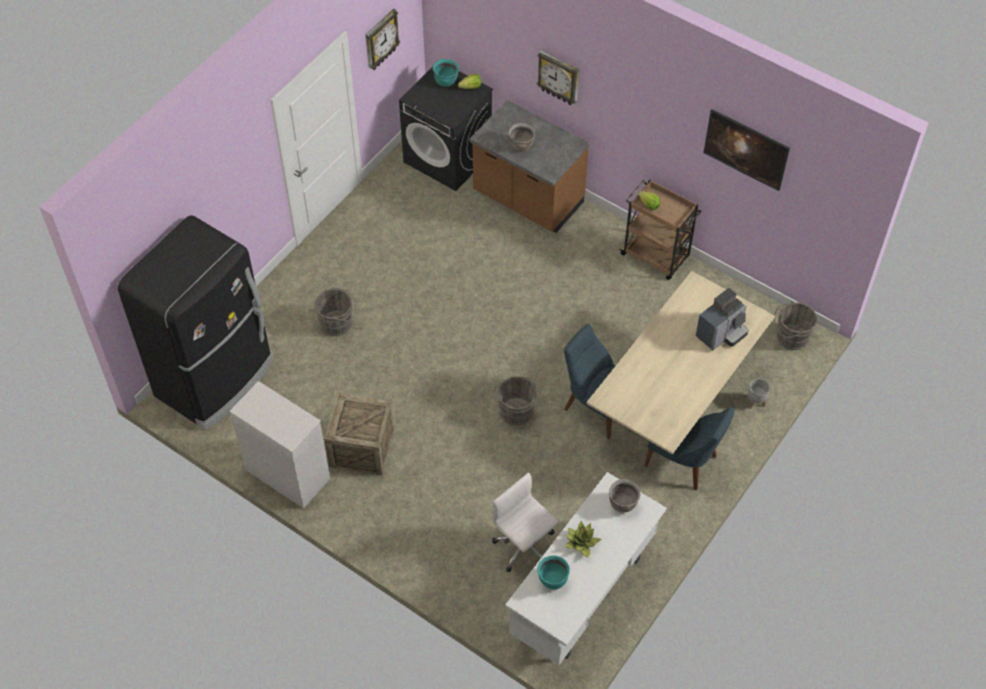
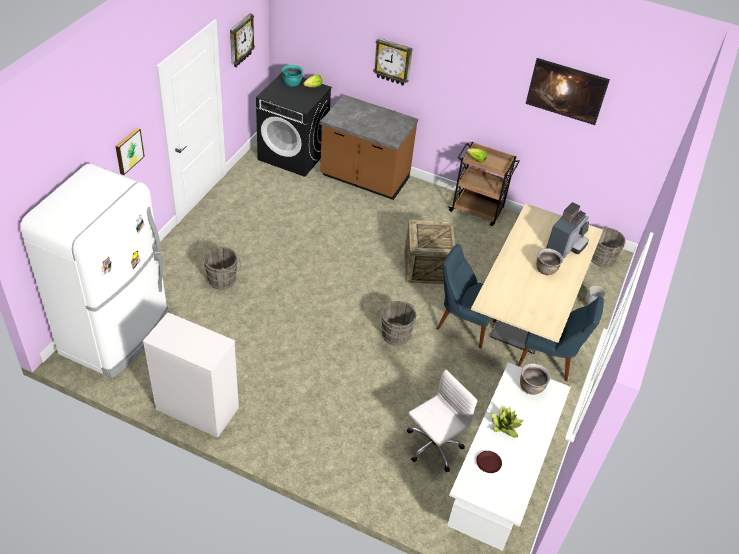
camera: 15 degrees left, 10 degrees down
black fridge [118,215,273,430] -> white fridge [20,164,169,378]
crate [324,393,394,475] -> crate moved to [404,220,455,284]
white office chair [492,472,559,572] -> white office chair turned 105 degrees clockwise [407,369,477,472]
brown cooking pot [508,123,535,152] -> brown cooking pot moved to [536,248,563,275]
turquoise cooking pot [538,555,570,589] -> brown plate [476,451,502,473]
none -> picture [115,128,145,175]

